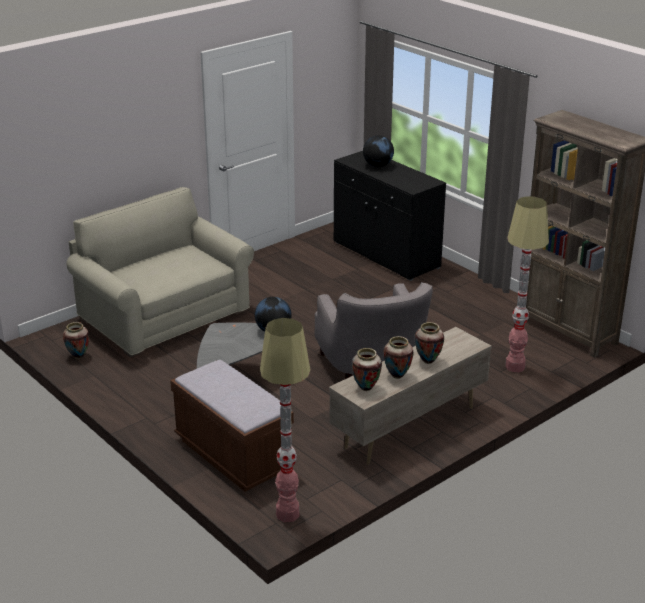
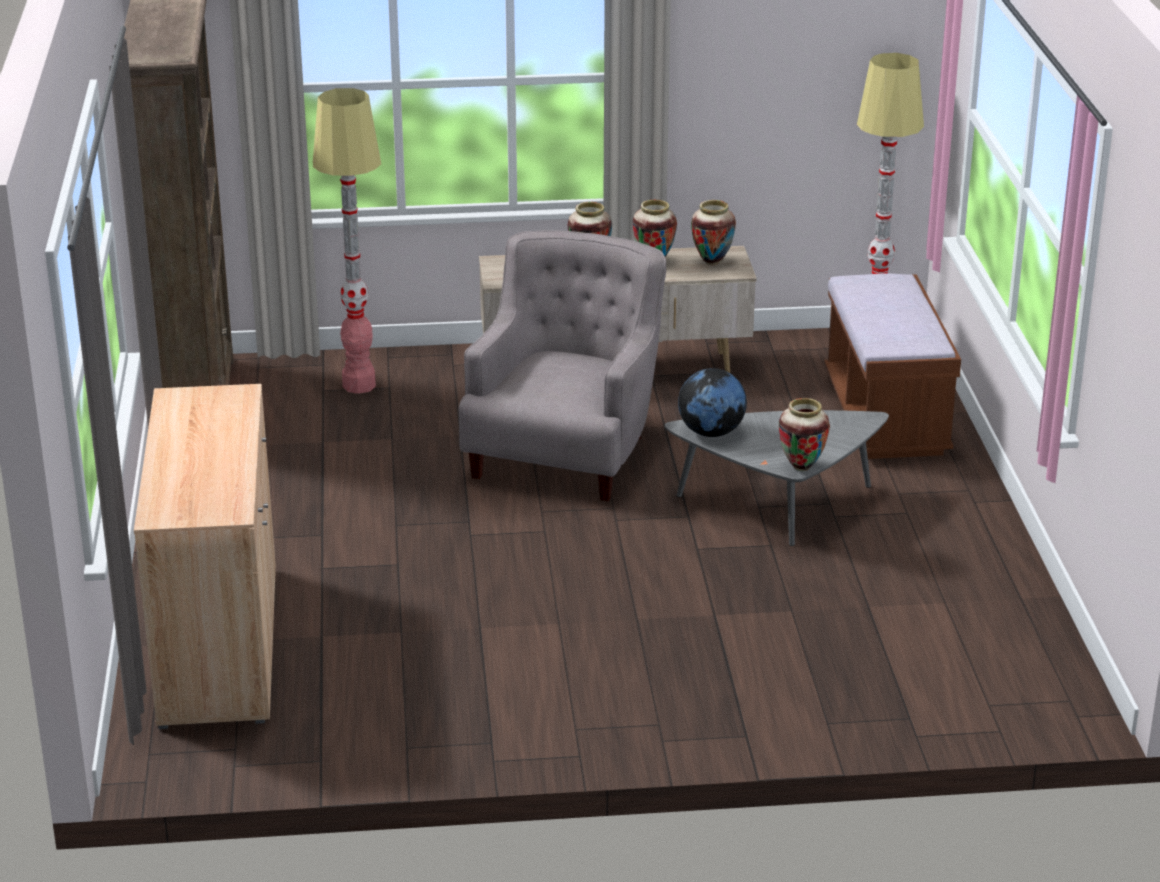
camera: 145 degrees left, 0 degrees up
vase [63,322,89,359] -> vase moved to [779,398,830,471]
beige sofa [66,187,254,357] -> none
black cabinet [334,151,446,281] -> beige cabinet [134,384,276,729]
globe [363,135,394,167] -> none

